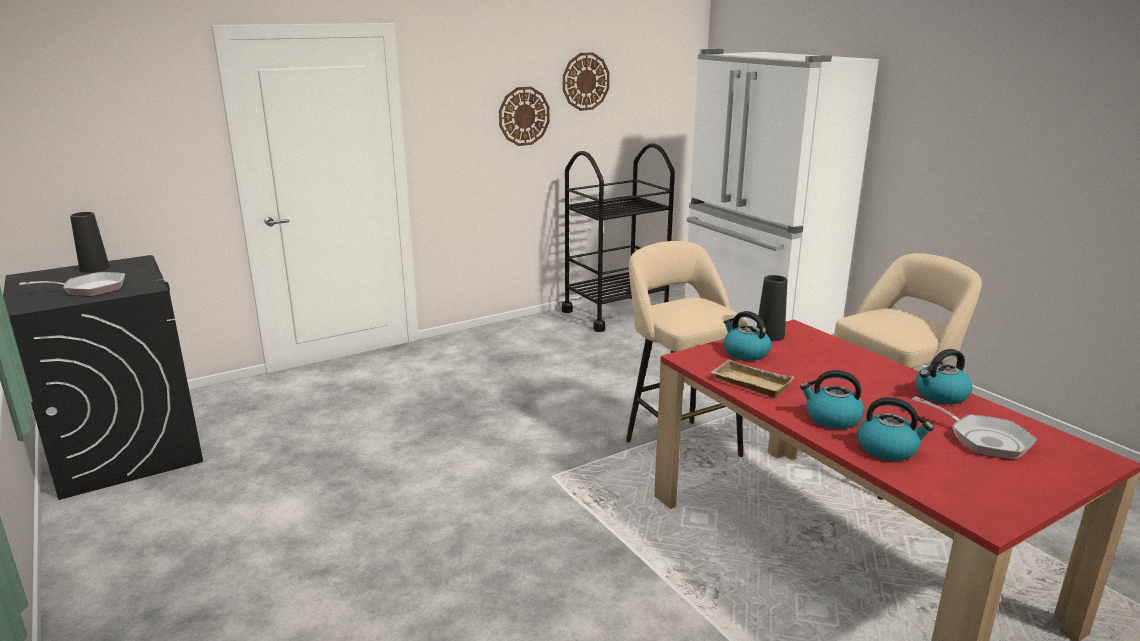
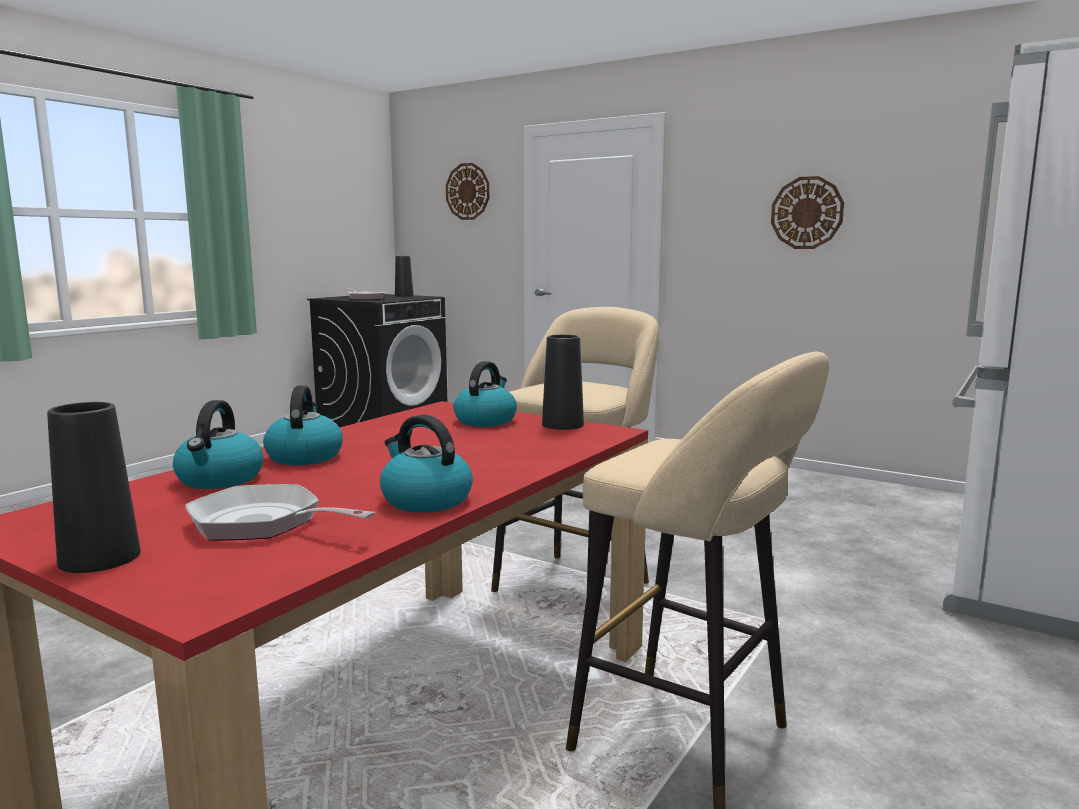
camera: 65 degrees right, 10 degrees down
black cart [562,143,675,332] -> none
wall clock [563,52,610,111] -> wall clock moved to [446,163,489,220]
beige tray [711,359,794,397] -> none
frying pan [912,396,1037,460] -> frying pan turned 90 degrees clockwise [185,484,375,540]
none -> black vase [47,402,141,573]

